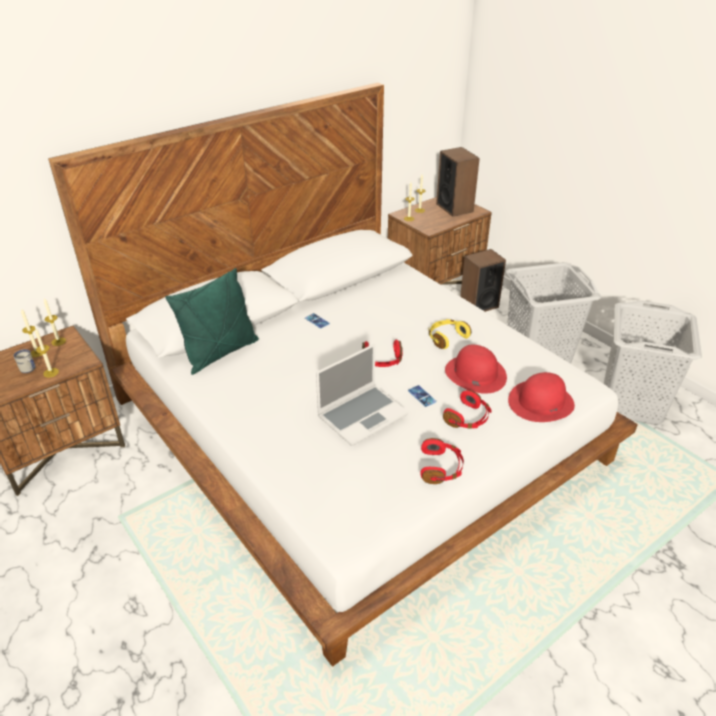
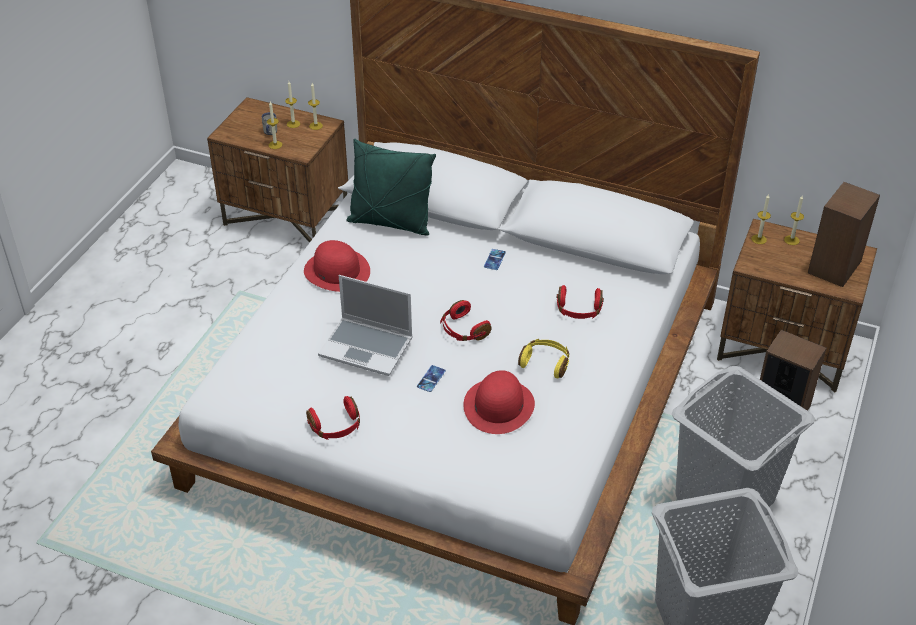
camera: 60 degrees right, 5 degrees up
red headphones [443,390,492,429] -> red headphones moved to [557,285,604,319]
red hat [508,372,575,422] -> red hat moved to [304,240,370,292]

